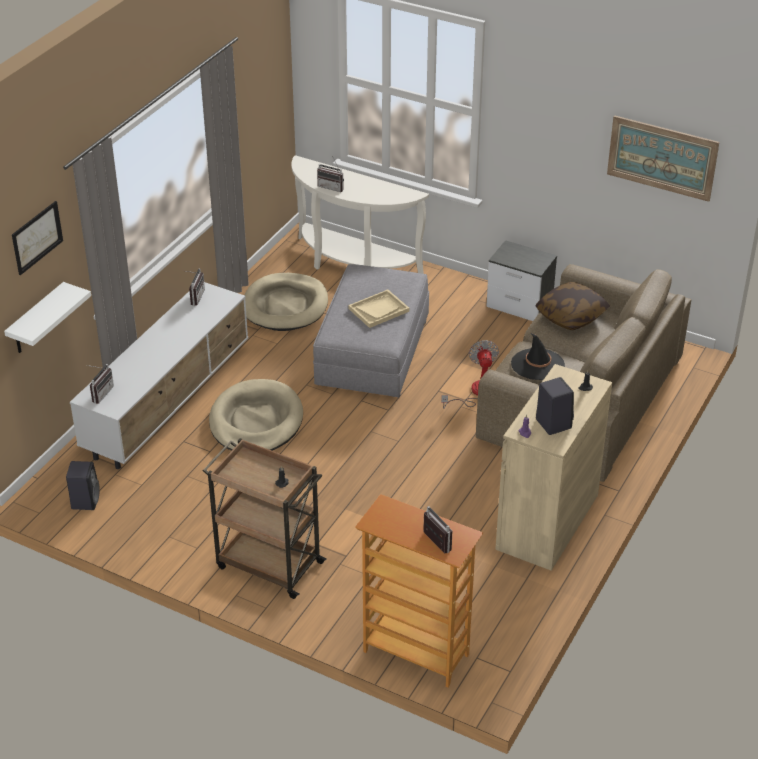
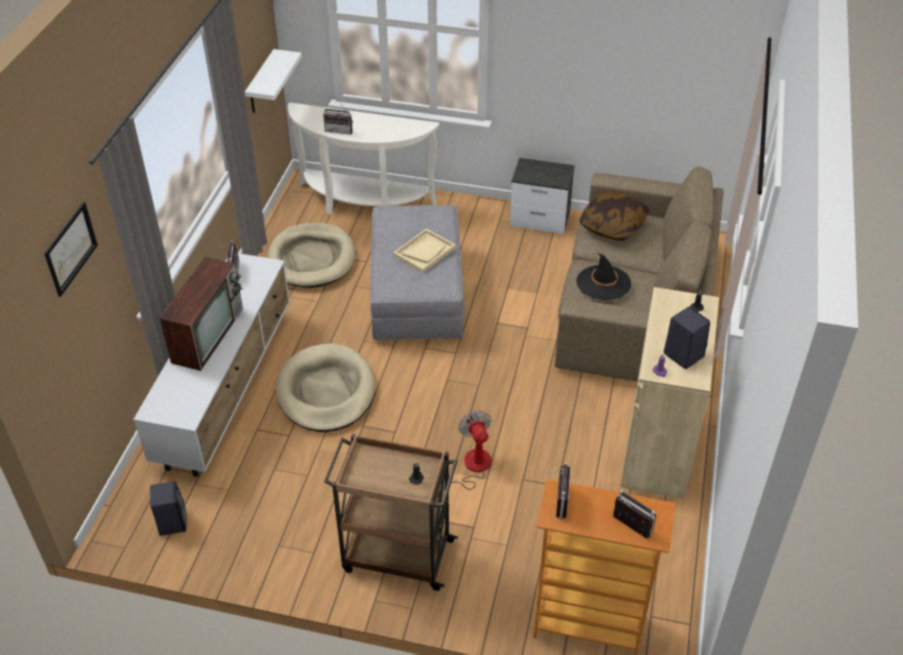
camera: 15 degrees left, 5 degrees up
white shelf [4,282,91,353] -> white shelf moved to [245,49,302,113]
radio [86,364,114,404] -> radio moved to [548,462,571,519]
fan [441,340,499,409] -> fan moved to [440,410,492,491]
picture [607,115,719,202] -> none
none -> television [159,257,243,371]

